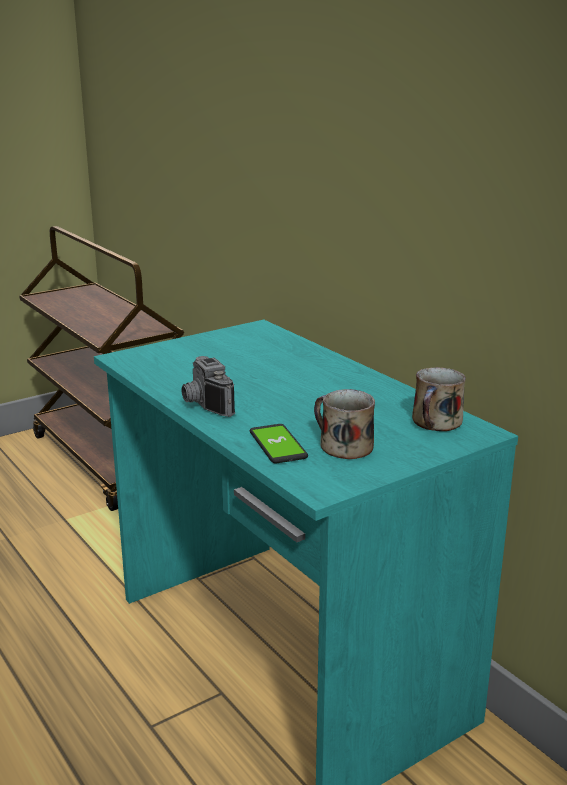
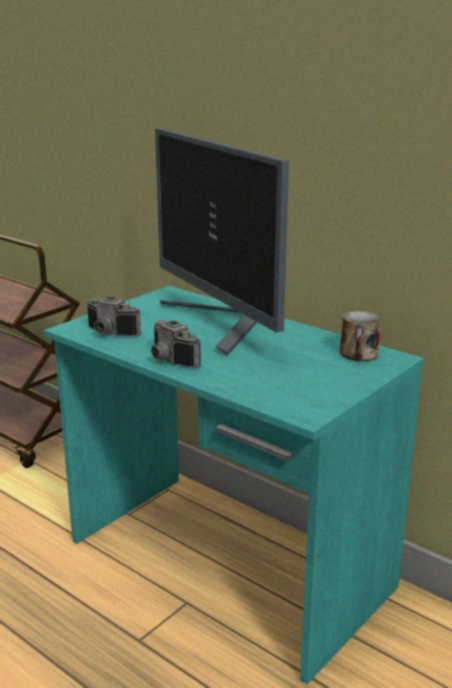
camera: 15 degrees left, 0 degrees up
phone [250,424,308,463] -> none
mug [314,389,375,459] -> none
none -> camera [87,297,141,336]
none -> monitor [155,128,289,356]

